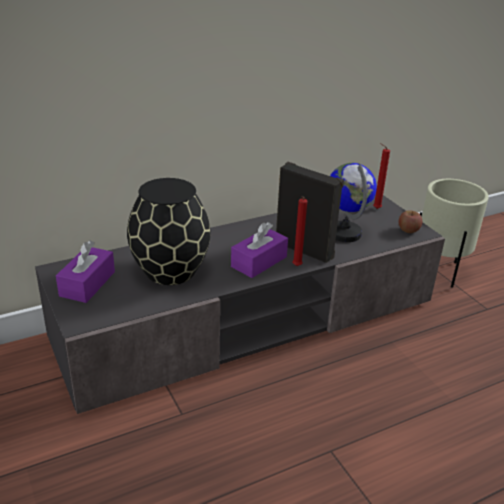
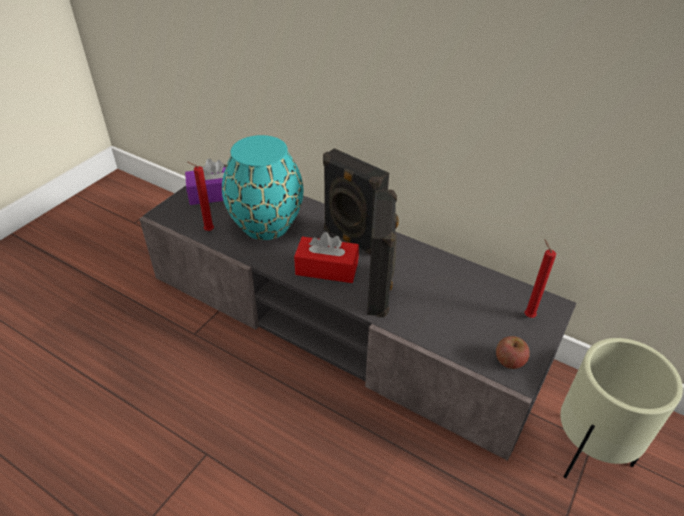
camera: 60 degrees right, 10 degrees up
black vase [127,178,211,285] -> turquoise vase [222,135,303,240]
purple tissue box [231,222,288,278] -> red tissue box [294,232,359,283]
red candle [292,196,307,266] -> red candle moved to [187,162,214,231]
globe [330,163,377,242] -> none
none -> black speaker [323,148,389,255]

